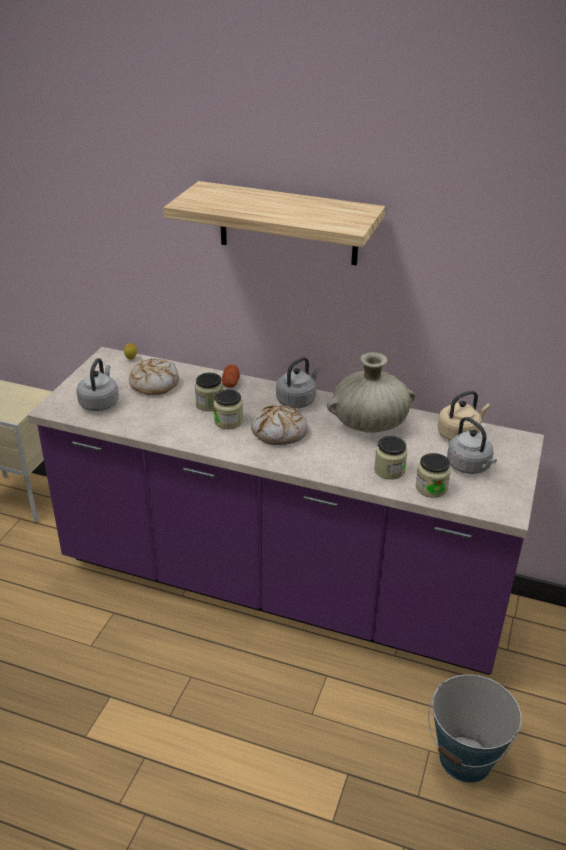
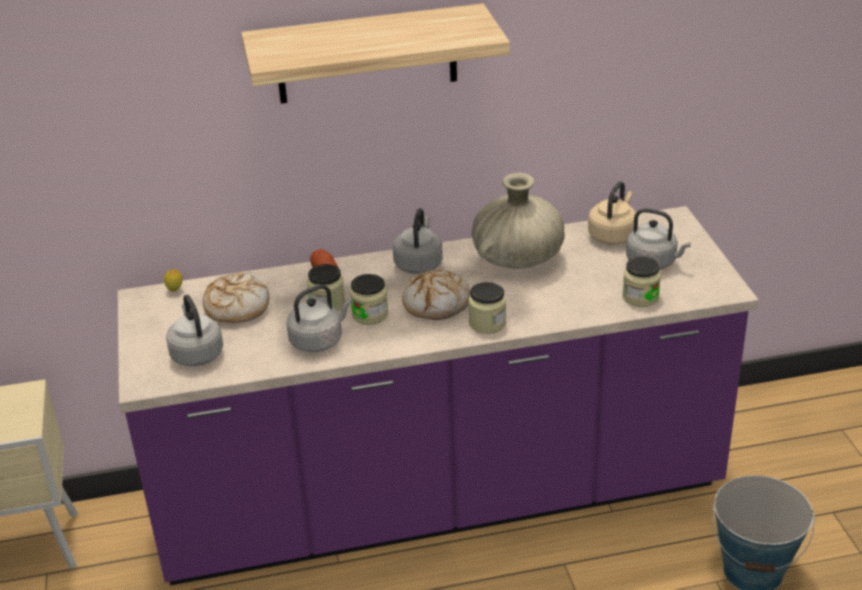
camera: 30 degrees left, 0 degrees up
jar [374,436,407,480] -> jar moved to [468,282,506,334]
none -> grey kettle [286,284,352,352]

